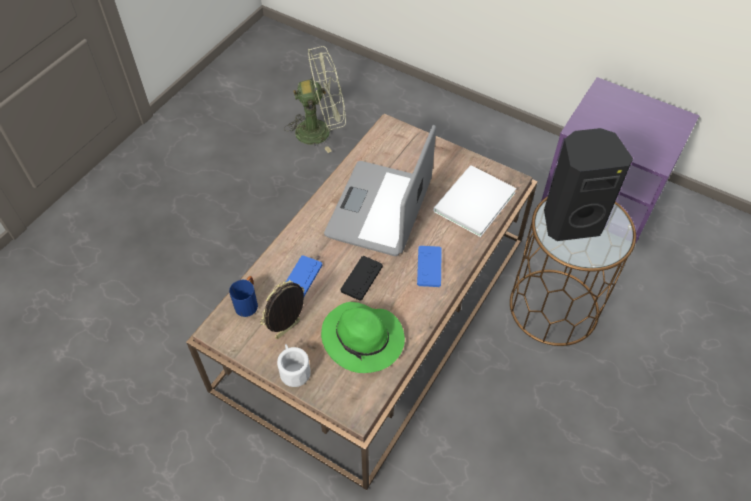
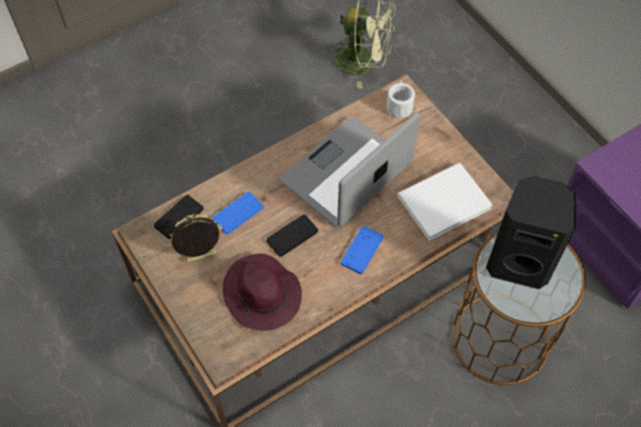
camera: 25 degrees right, 5 degrees up
blue mug [229,276,258,317] -> black game controller [154,195,204,239]
white mug [277,344,311,387] -> white mug moved to [387,80,415,118]
green hat [321,302,405,373] -> purple hat [223,253,302,331]

